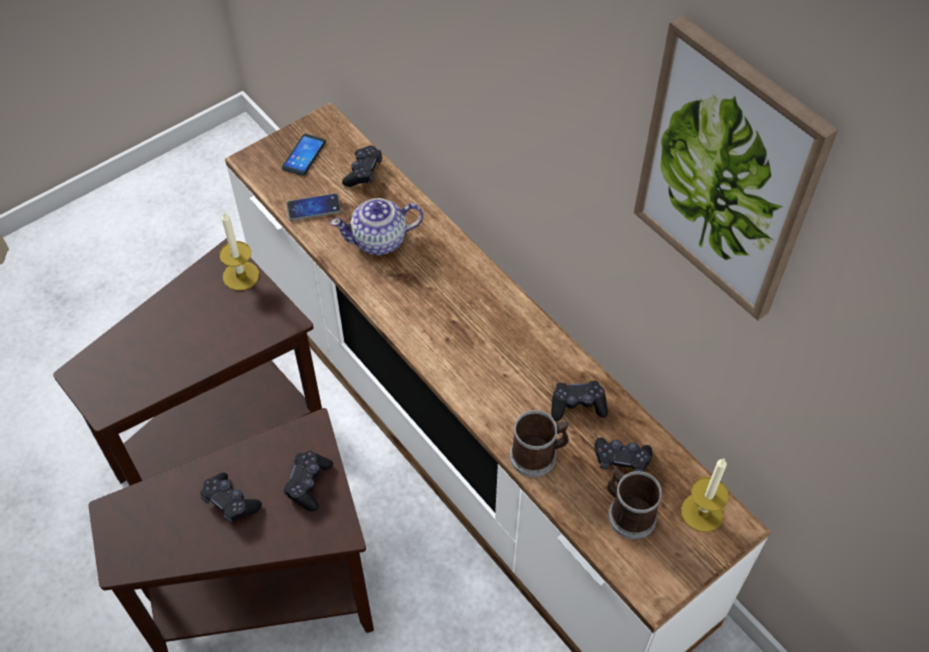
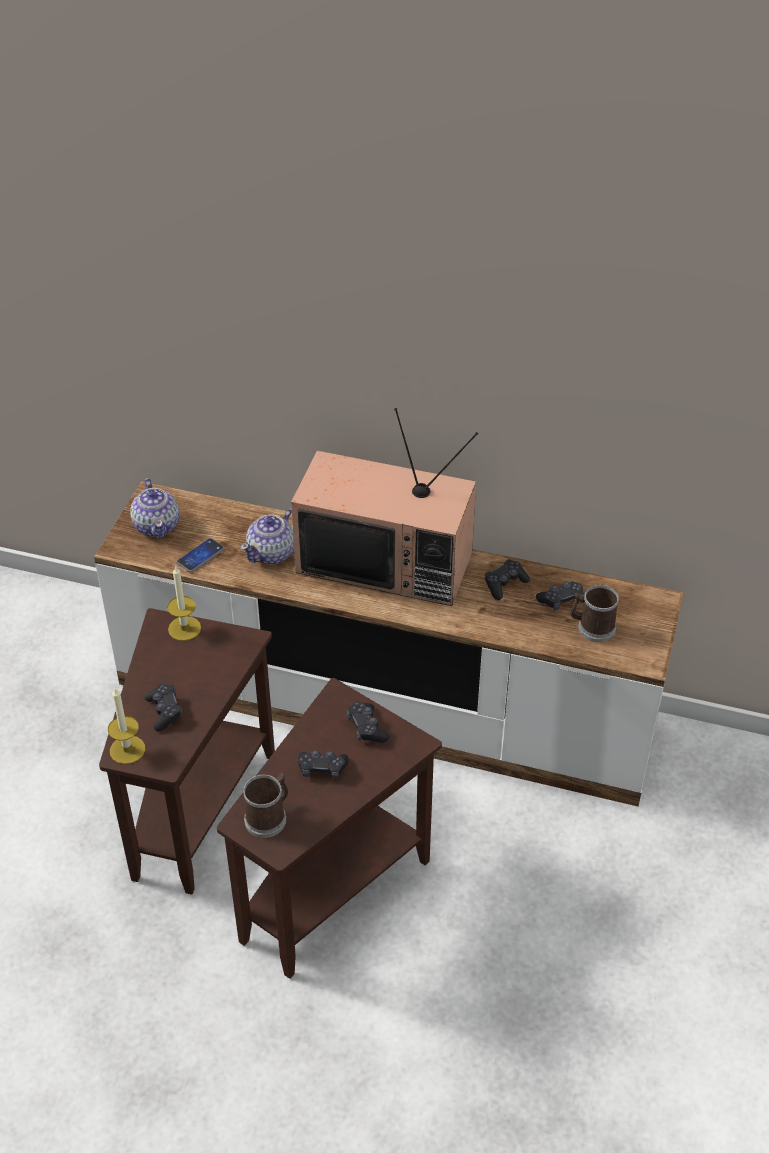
camera: 35 degrees left, 10 degrees down
phone [282,134,326,176] -> teapot [130,478,179,538]
black game controller [342,146,382,187] -> black game controller moved to [145,684,182,731]
mug [510,410,569,477] -> mug moved to [243,773,288,838]
picture [634,15,838,321] -> none
candle [681,459,729,532] -> candle moved to [108,688,145,764]
none -> television [291,408,478,606]

